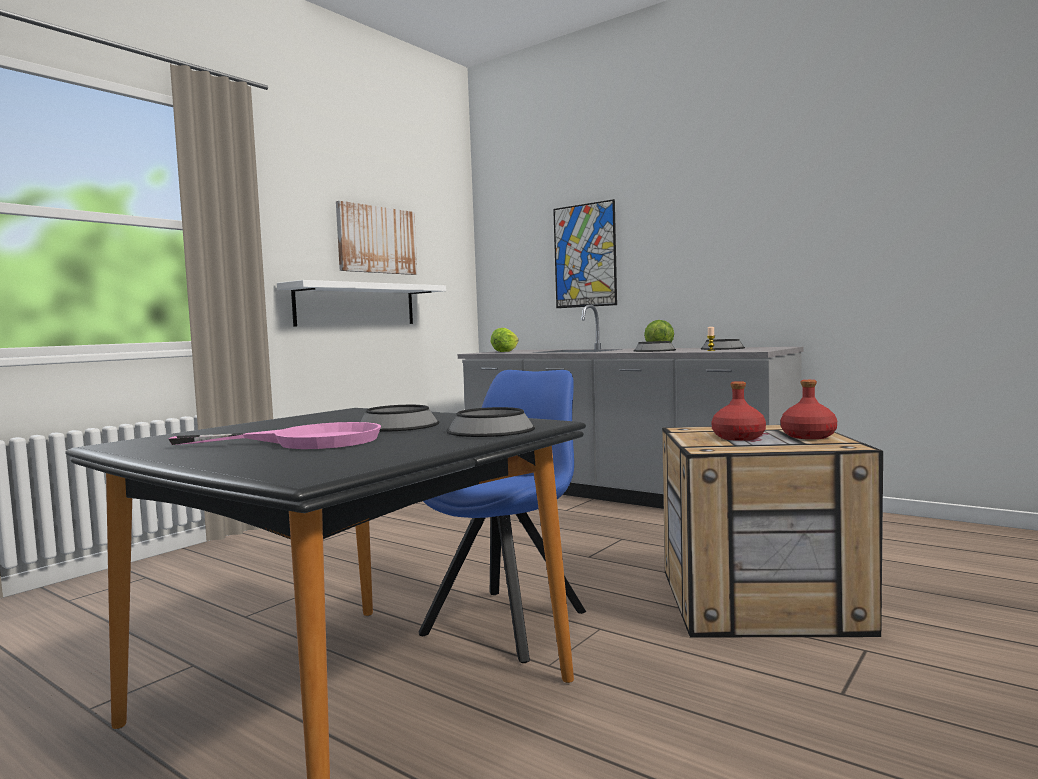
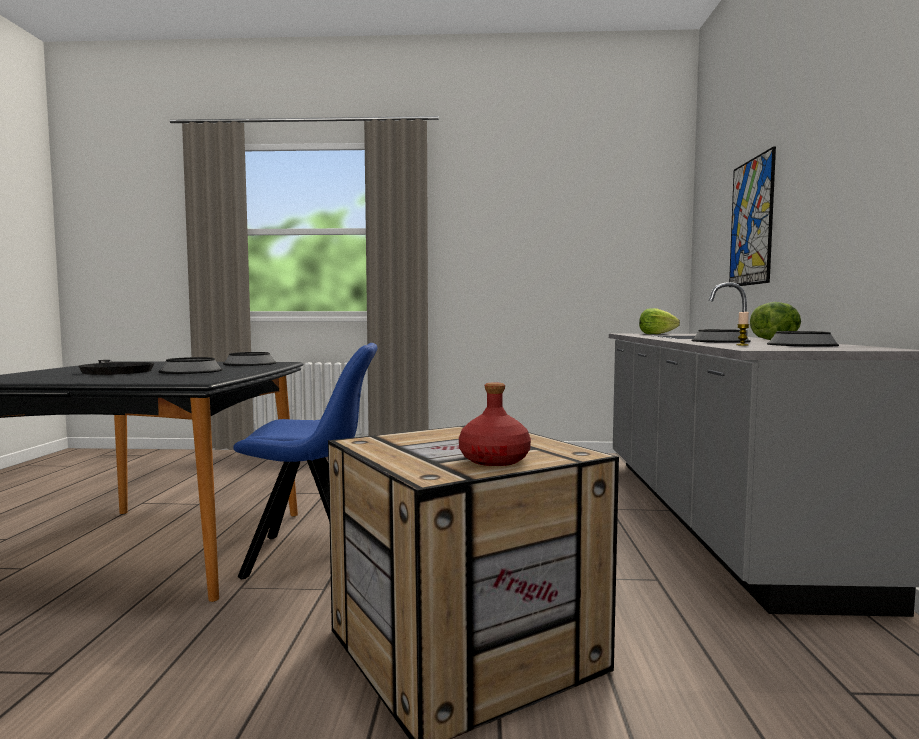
camera: 55 degrees right, 0 degrees up
pink frying pan [169,422,381,449] -> black frying pan [78,360,154,375]
white shelf [277,280,446,327] -> none
picture [336,201,417,275] -> none
bowl [446,407,535,437] -> bowl moved to [223,352,276,366]
red bottle [711,381,766,441] -> none

